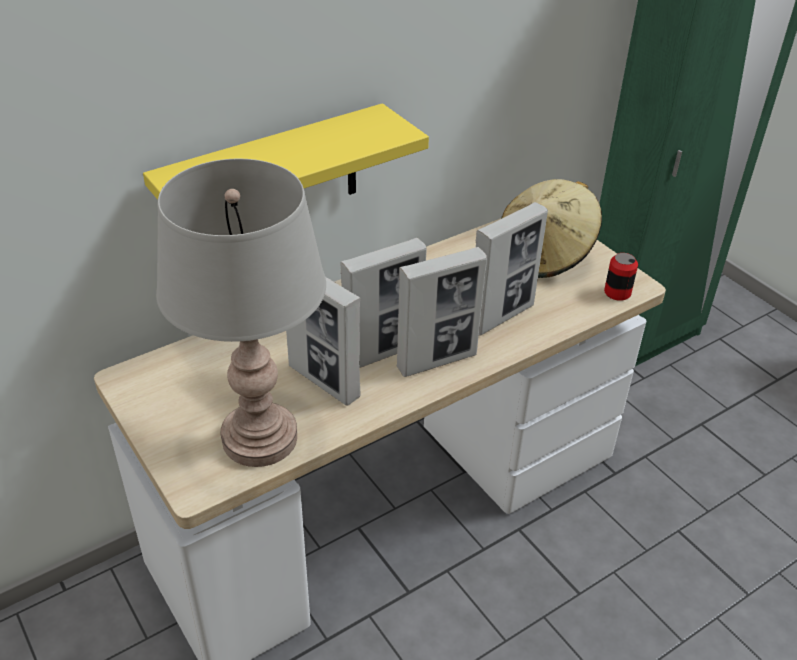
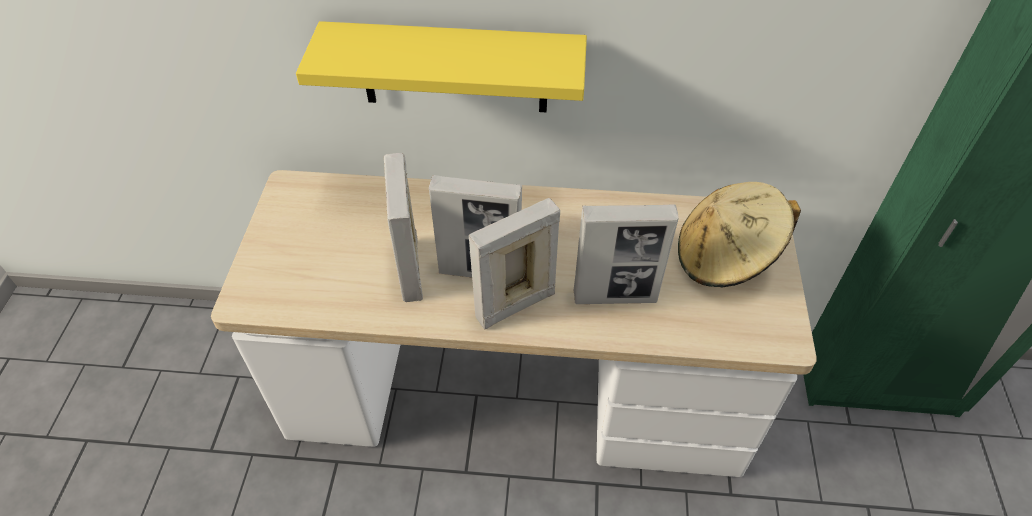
camera: 40 degrees right, 10 degrees up
grey table lamp [156,159,326,467] -> none
picture frame [397,247,487,377] -> picture frame turned 135 degrees clockwise [469,198,560,330]
can [604,253,638,301] -> none

